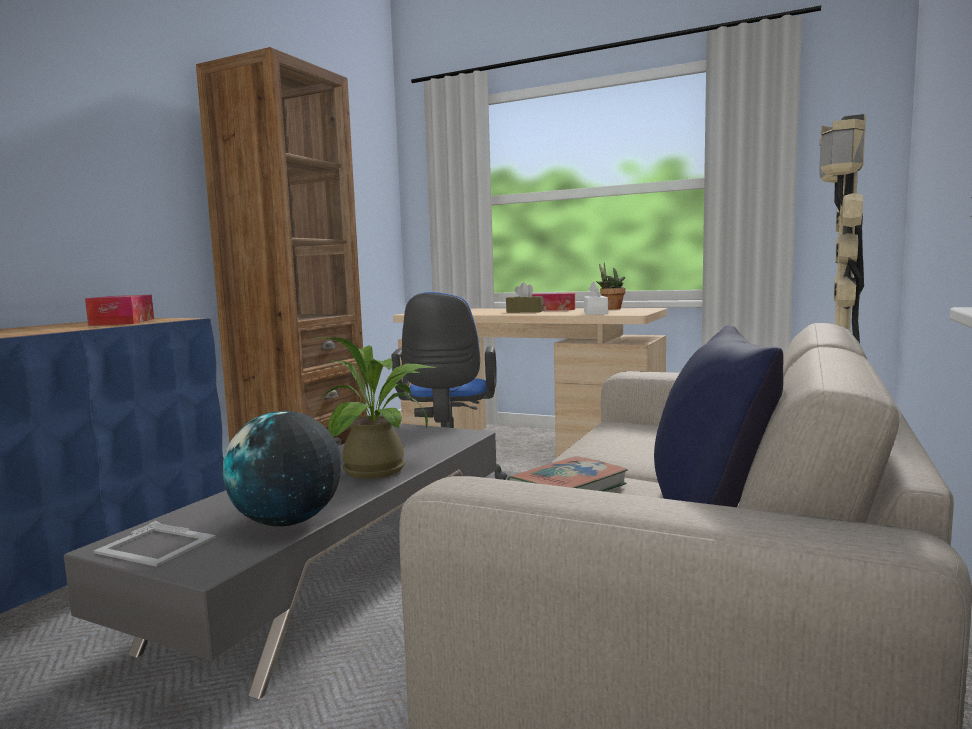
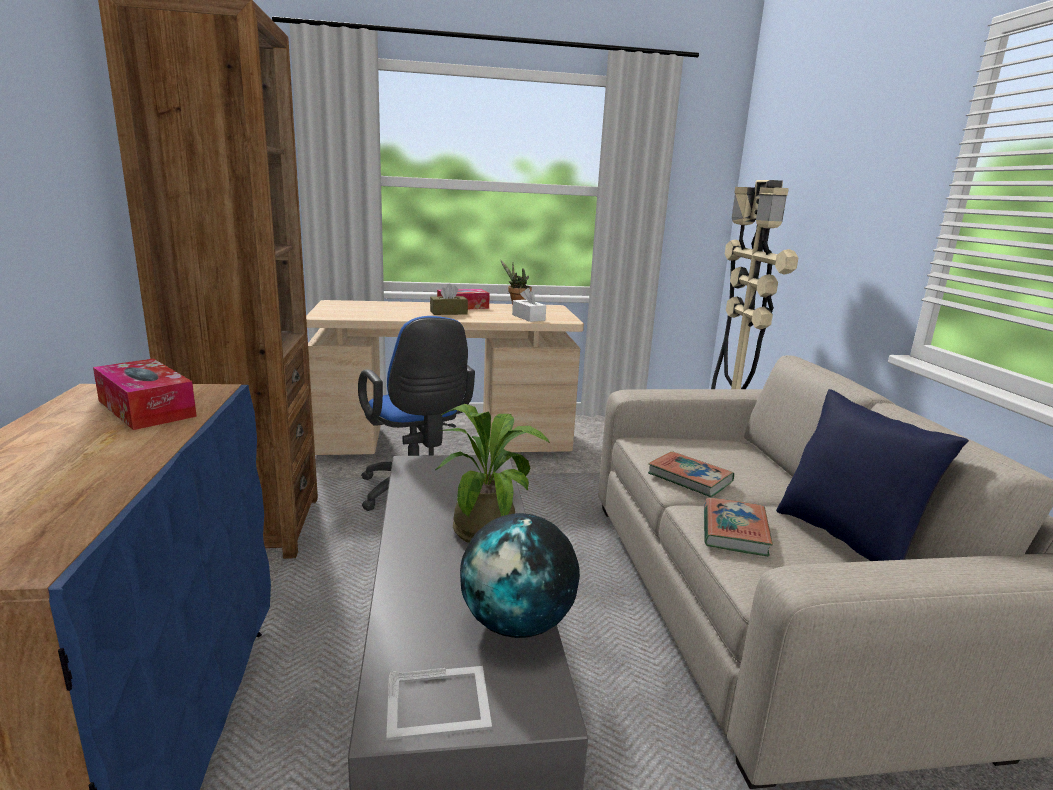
camera: 35 degrees left, 10 degrees up
none -> book [648,451,734,497]

